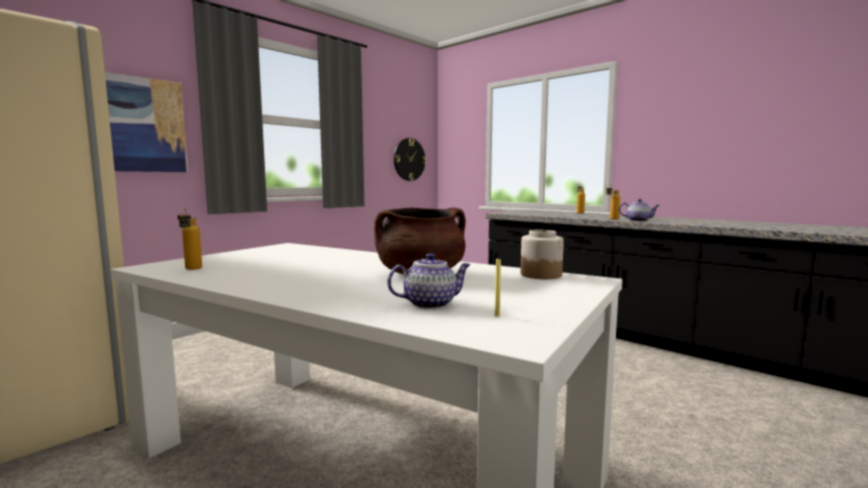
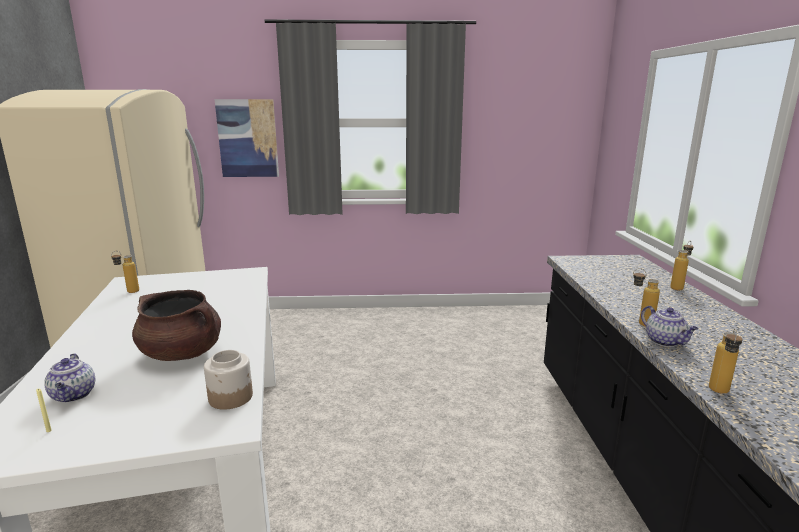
camera: 45 degrees right, 10 degrees up
teapot [387,253,470,309] -> teapot turned 45 degrees clockwise [44,353,95,403]
wall clock [394,138,426,181] -> none
none -> bottle [709,328,743,394]

